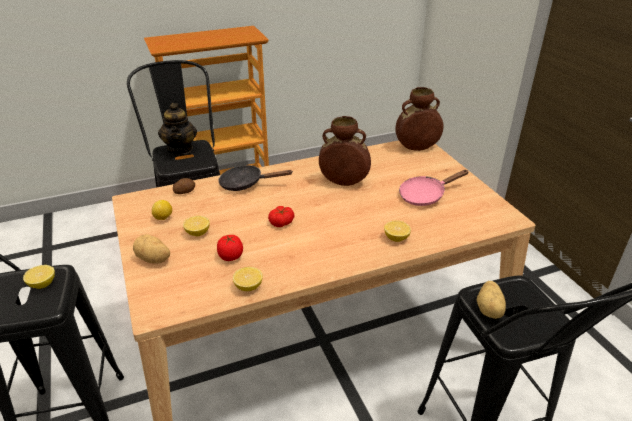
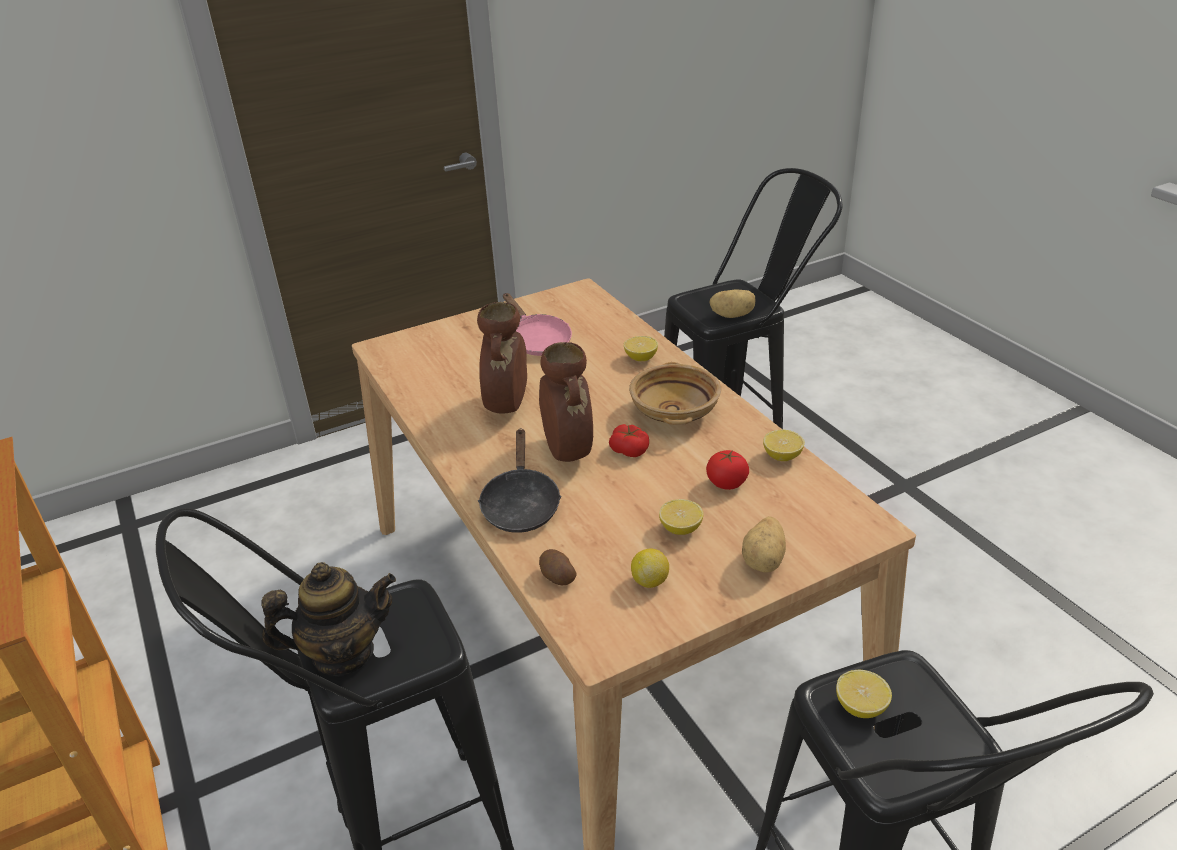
camera: 95 degrees left, 0 degrees up
brown vase [395,87,444,151] -> brown vase moved to [539,342,593,462]
none -> beige bowl [629,362,721,425]

